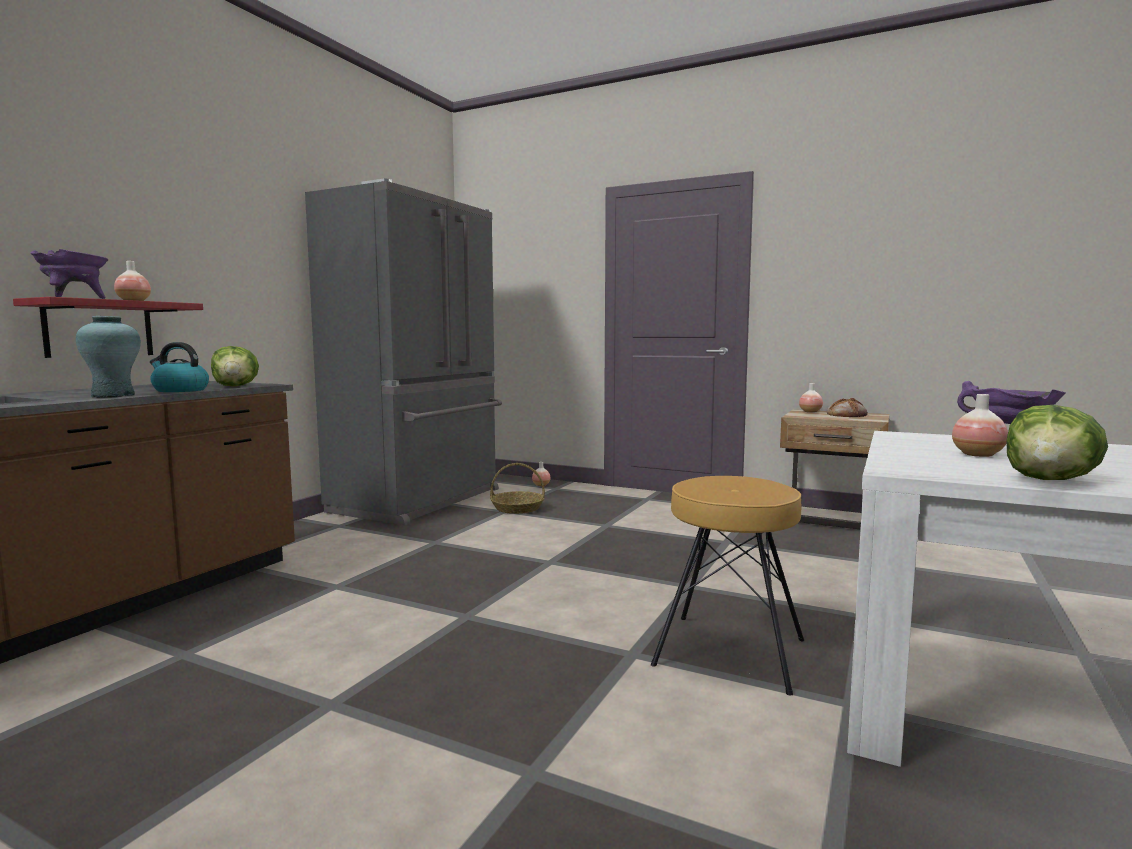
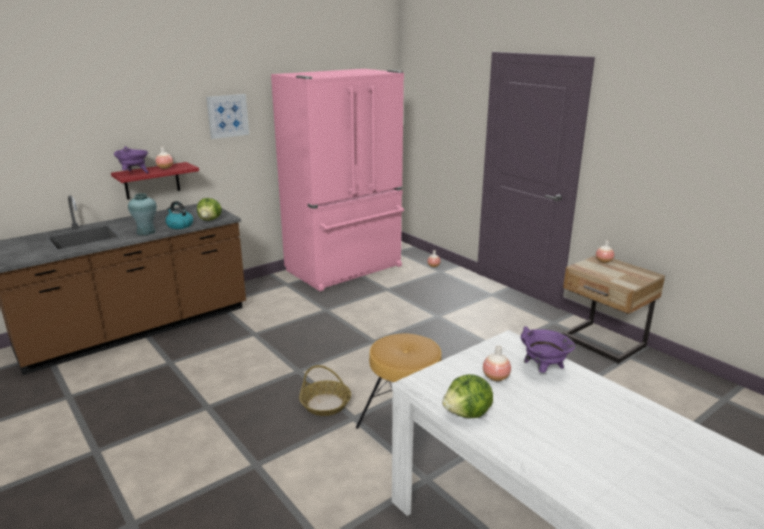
camera: 25 degrees right, 15 degrees up
grey fridge [305,179,502,525] -> pink fridge [271,69,404,291]
basket [490,463,545,514] -> basket moved to [299,365,351,416]
bread [827,398,868,417] -> none
none -> picture [206,94,249,139]

